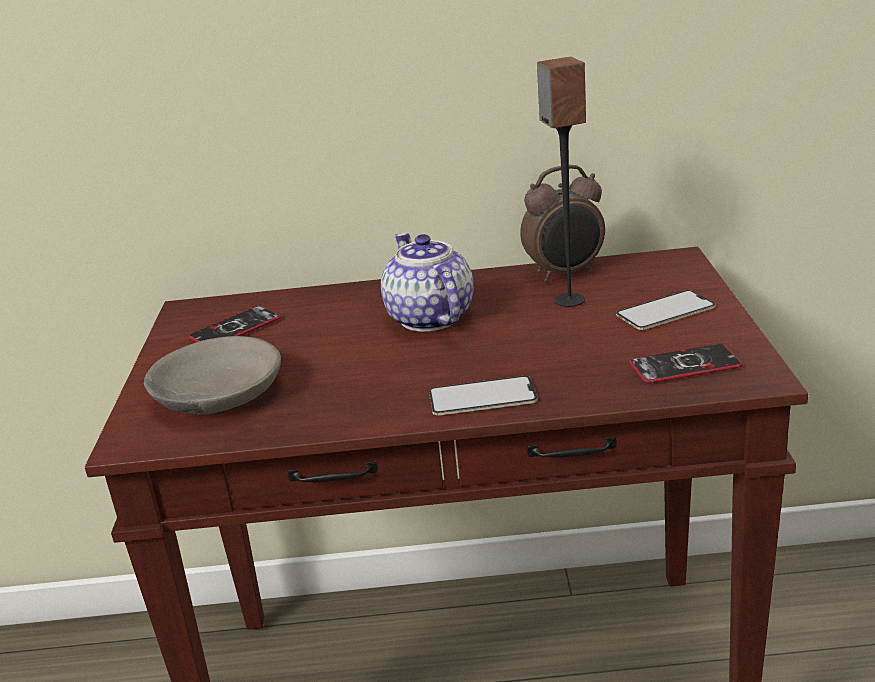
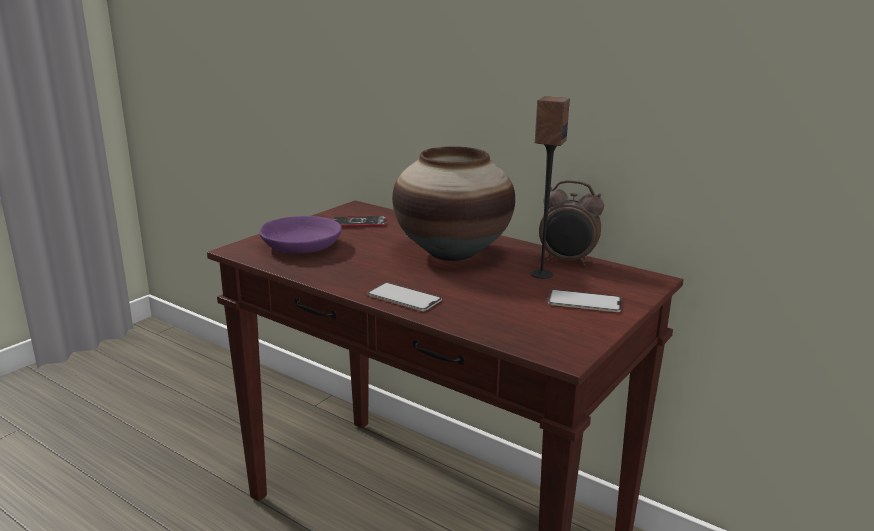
camera: 35 degrees right, 5 degrees down
grey bowl [144,336,281,415] -> purple bowl [259,216,342,253]
teapot [381,233,474,332] -> vase [392,146,515,262]
phone [629,343,742,383] -> none

